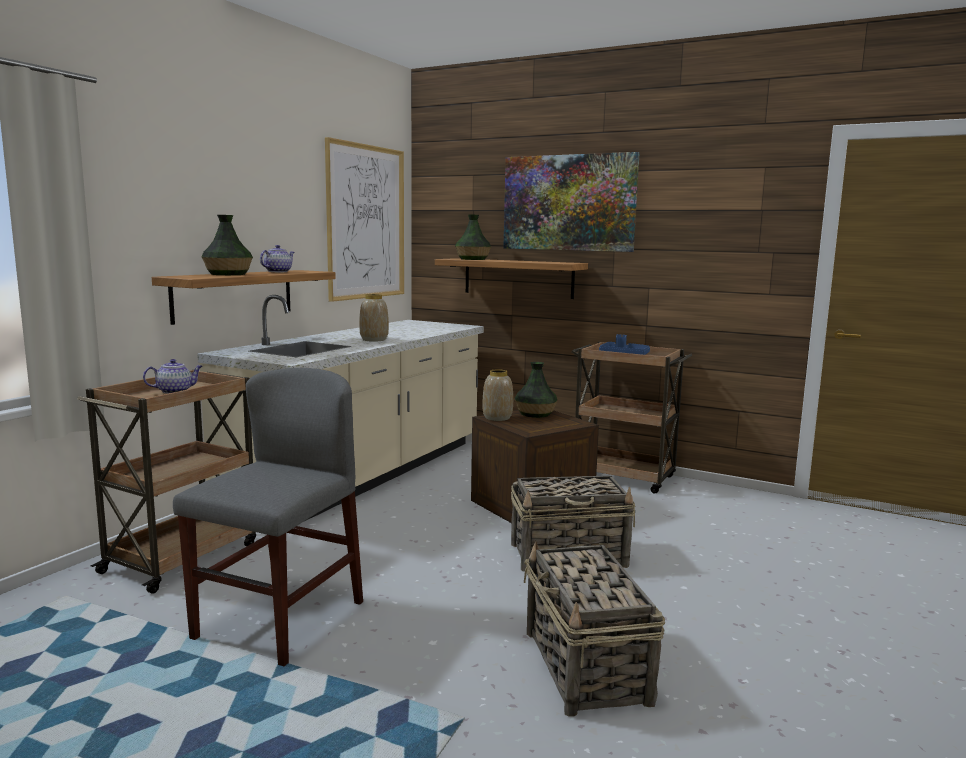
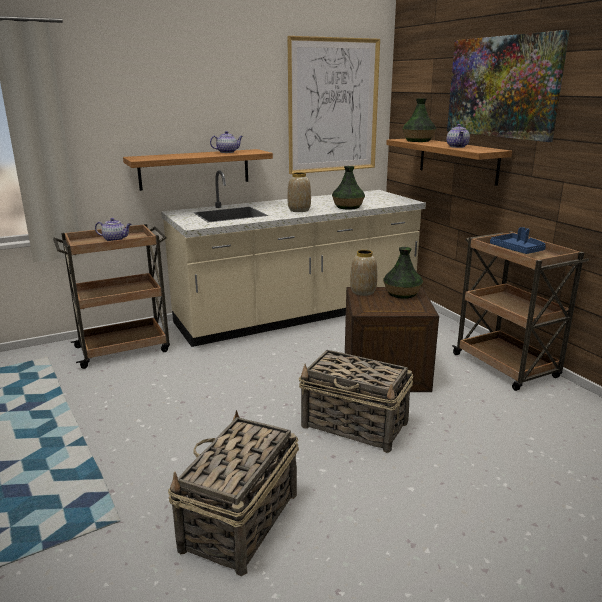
camera: 35 degrees right, 10 degrees up
grey chair [173,368,363,666] -> none
vase [202,215,253,275] -> vase moved to [332,166,365,209]
none -> teapot [447,124,470,148]

